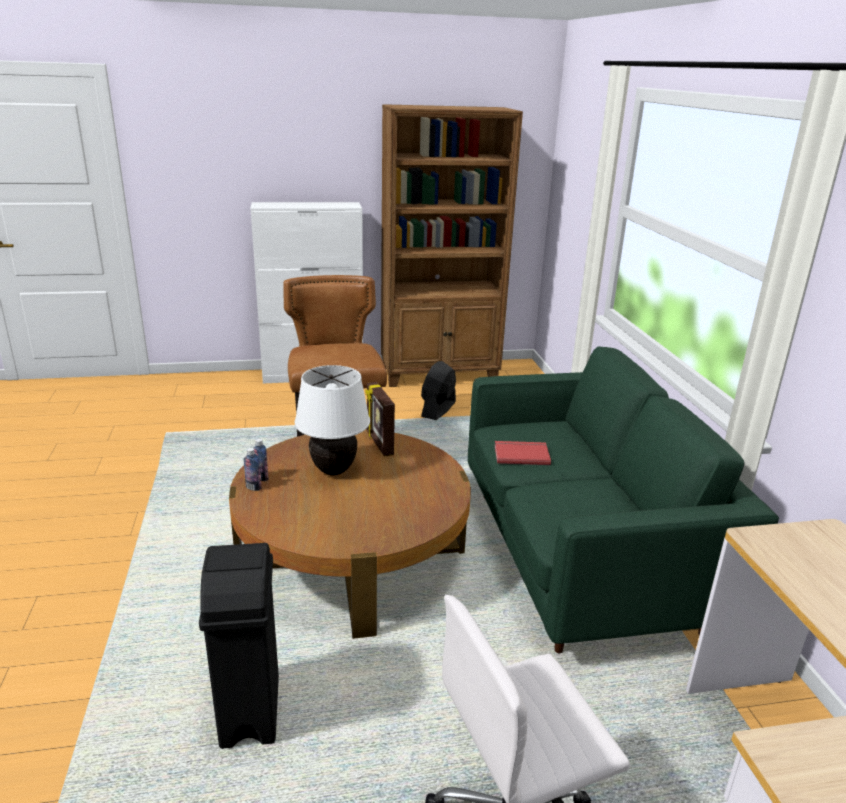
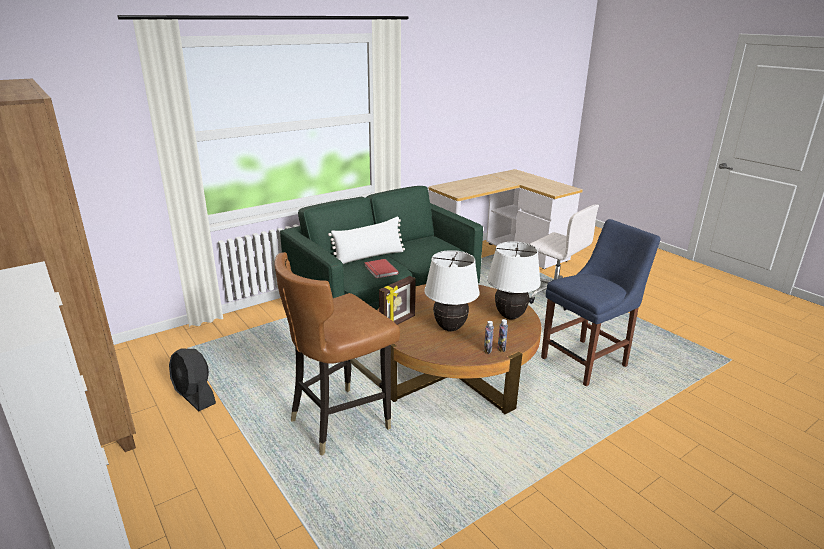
camera: 115 degrees left, 0 degrees up
black trash can [199,543,279,749] -> blue chair [541,219,660,386]
black fan [421,361,456,420] -> black fan turned 45 degrees clockwise [169,349,216,411]
none -> white pillow [328,217,405,264]
none -> white table lamp [487,241,541,320]

